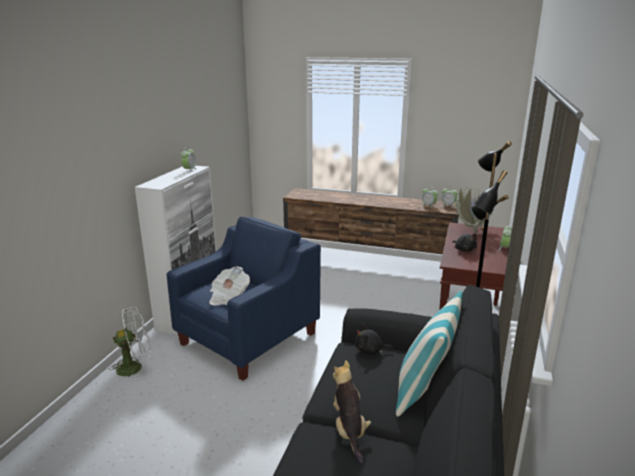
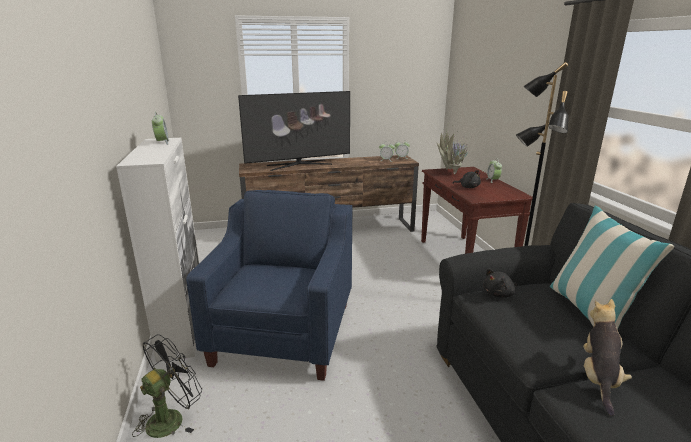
camera: 30 degrees left, 0 degrees up
white fan [109,307,151,380] -> black fan [132,334,202,438]
newspaper [209,266,250,305] -> none
plush toy [333,360,371,463] -> plush toy turned 60 degrees clockwise [583,299,632,416]
none -> television [238,91,350,171]

